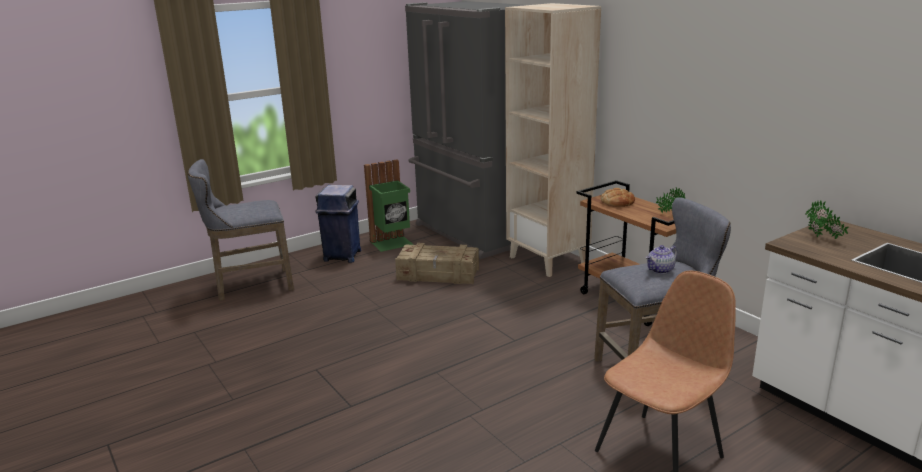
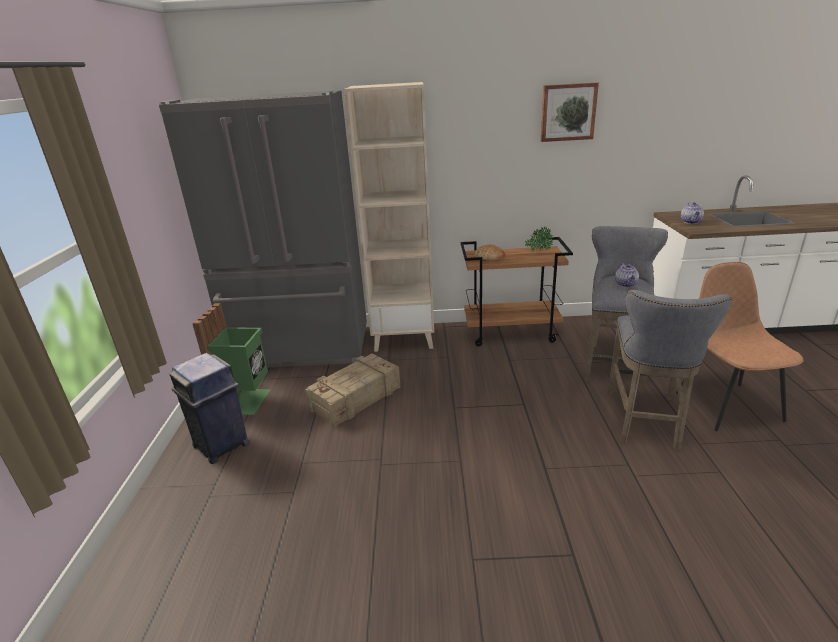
camera: 55 degrees left, 5 degrees up
grey stool [188,159,294,301] -> grey stool moved to [608,290,732,450]
potted plant [805,200,849,239] -> teapot [681,202,704,224]
none -> picture [541,82,599,142]

